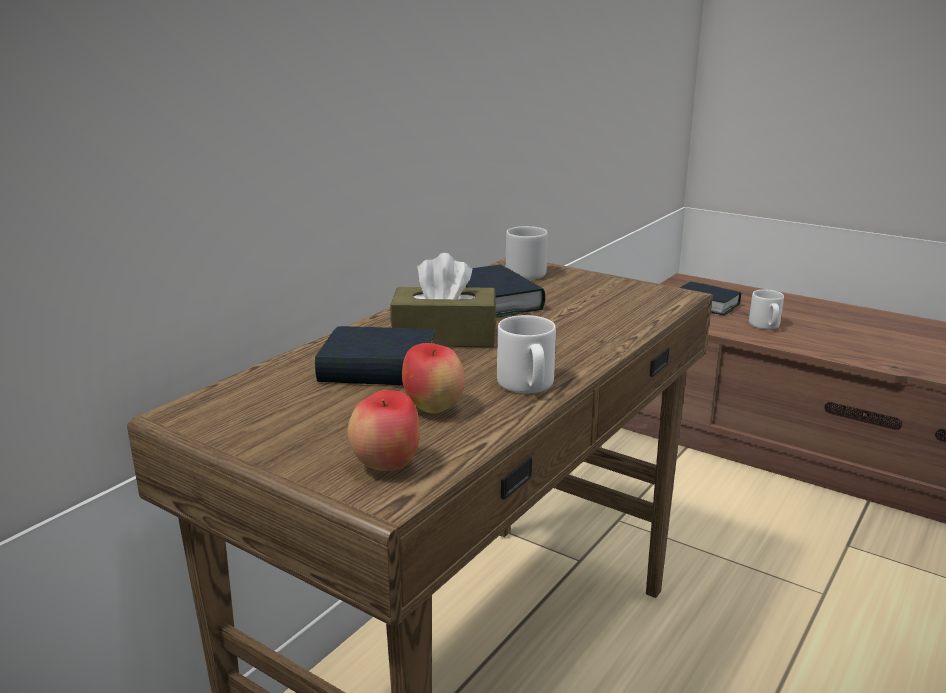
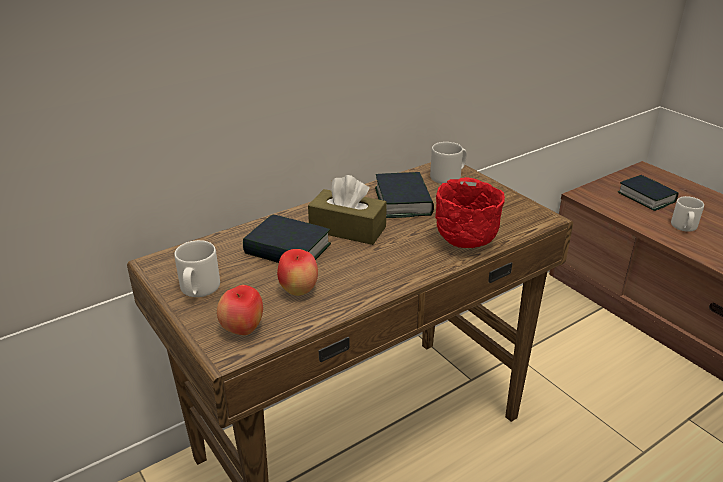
camera: 20 degrees right, 10 degrees up
white mug [497,315,556,393] -> white mug moved to [174,240,220,297]
none -> red bowl [435,177,505,248]

